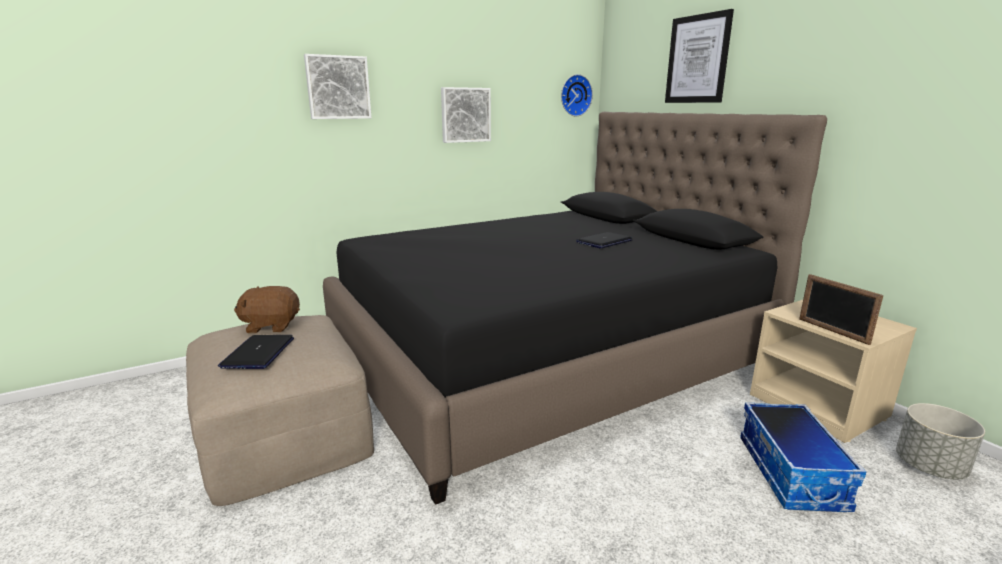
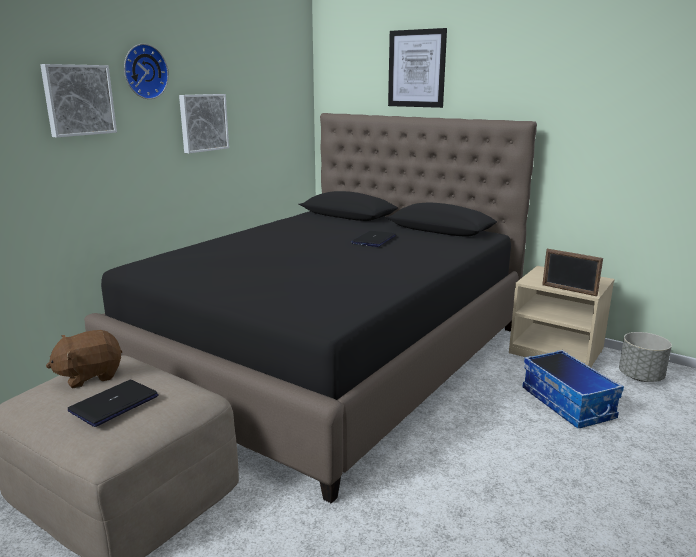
camera: 25 degrees left, 0 degrees up
laptop [218,335,294,369] -> laptop turned 60 degrees clockwise [68,380,159,427]
wall clock [561,74,593,116] -> wall clock moved to [124,44,169,99]

